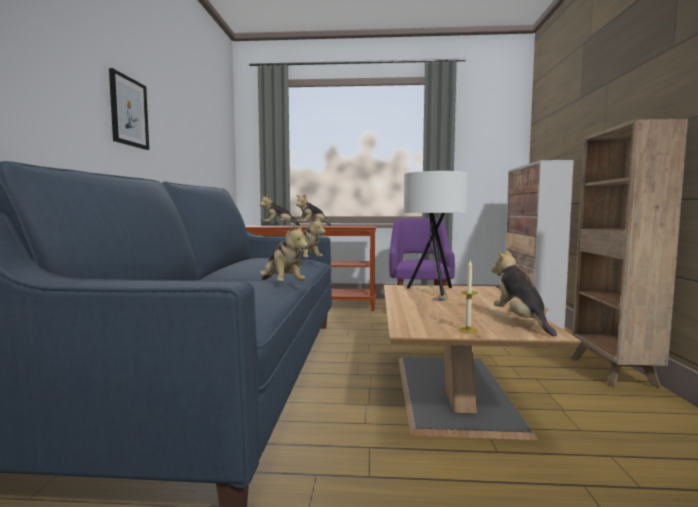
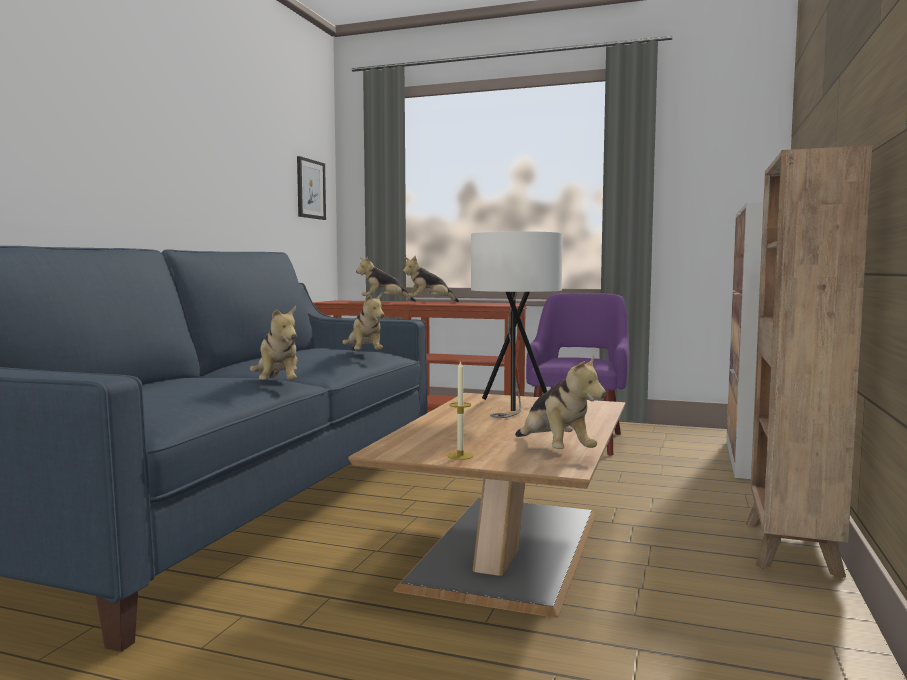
camera: 15 degrees right, 0 degrees up
picture [109,68,149,150] -> picture moved to [297,156,326,220]
plush toy [491,250,557,337] -> plush toy turned 150 degrees clockwise [515,355,606,449]

